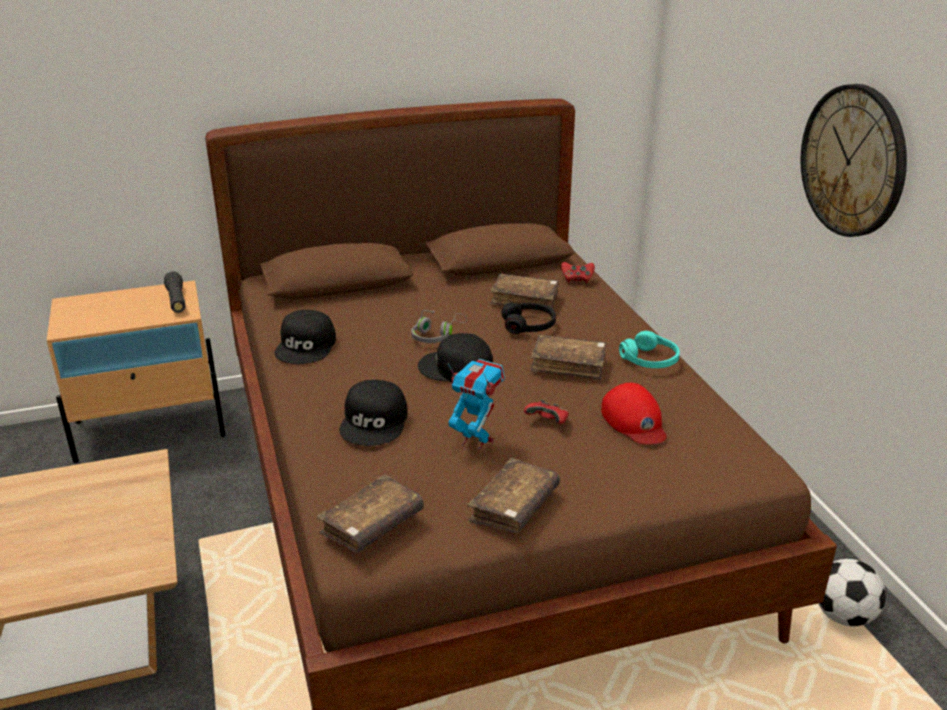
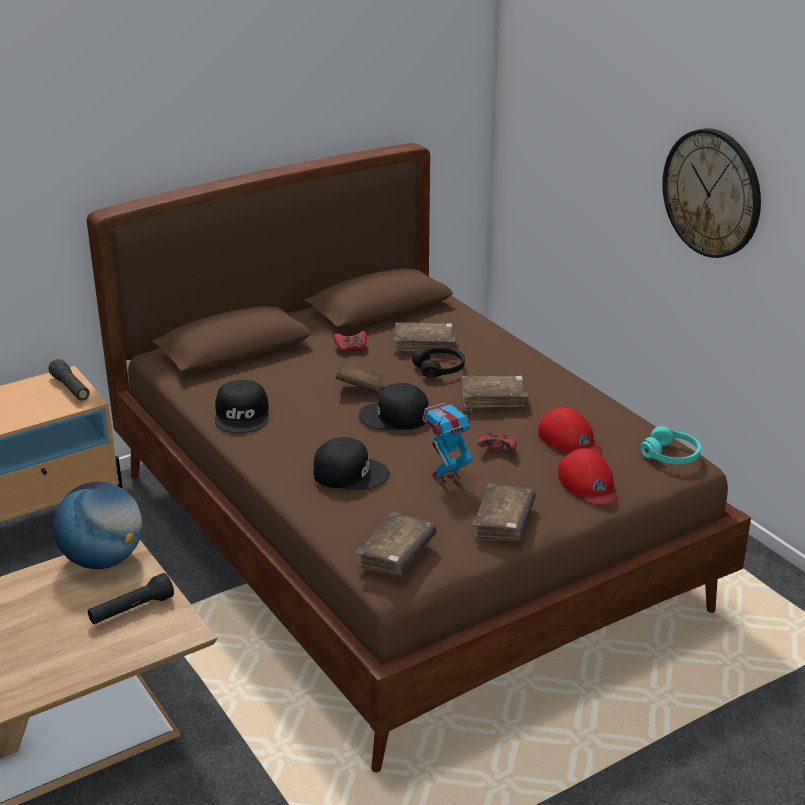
camera: 15 degrees left, 0 degrees up
black cap [339,380,408,446] -> black cap turned 75 degrees counterclockwise [313,437,389,490]
grey headphones [411,310,467,343] -> brown book [335,362,384,393]
toy robot [448,359,505,451] -> toy robot turned 45 degrees counterclockwise [423,403,474,484]
red game controller [561,262,595,283] -> red game controller moved to [333,331,367,354]
turquoise headphones [619,331,680,368] -> turquoise headphones moved to [641,426,701,464]
football [818,559,886,627] -> none
none -> globe [53,482,143,569]
none -> black flashlight [88,573,174,624]
none -> red cap [558,448,618,505]

